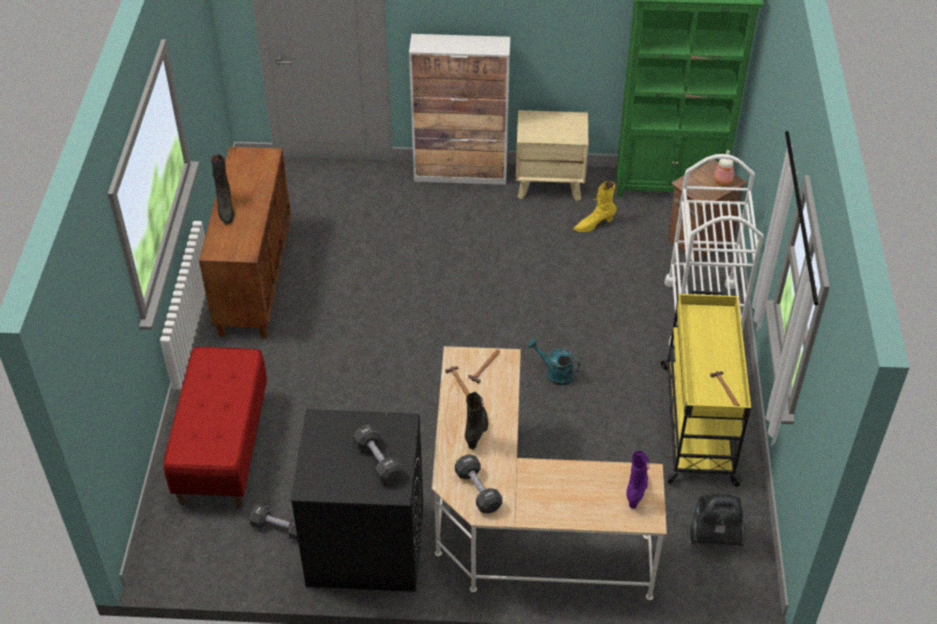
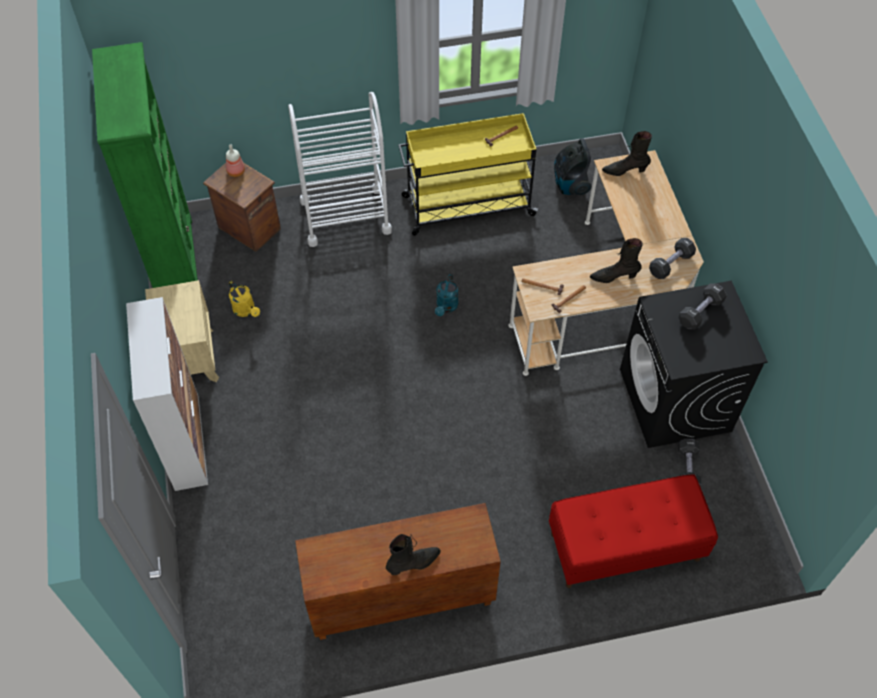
camera: 105 degrees left, 10 degrees up
yellow boot [574,181,617,232] -> yellow watering can [229,281,260,317]
purple boot [626,450,649,509] -> black boot [602,131,652,176]

